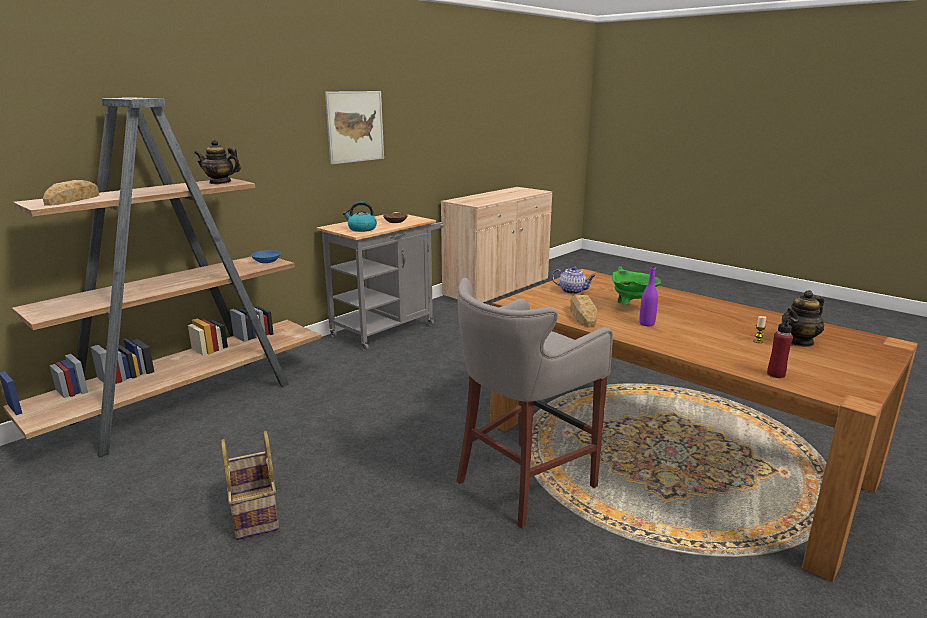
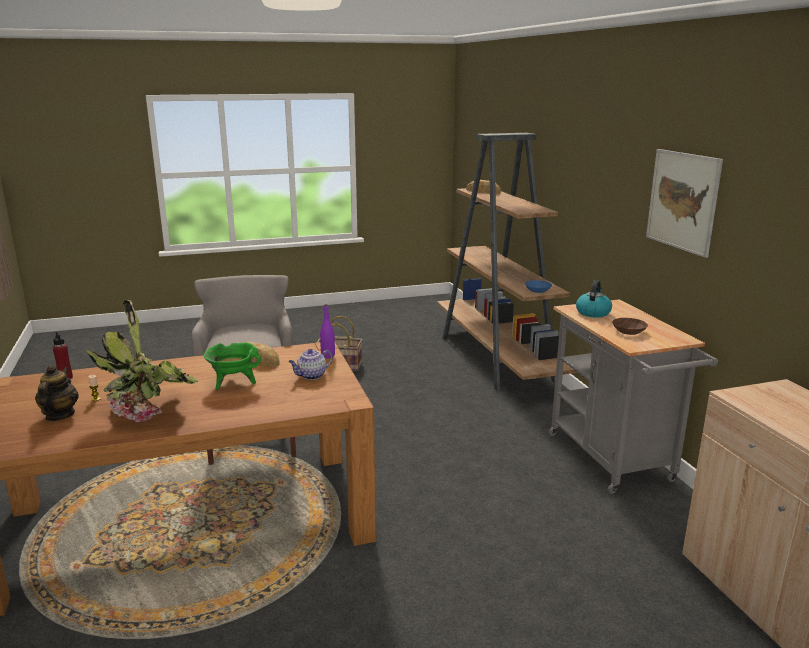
camera: 120 degrees right, 0 degrees up
teapot [194,140,241,184] -> none
purple bottle [639,265,658,326] -> purple bottle moved to [320,304,335,358]
none -> potted plant [86,300,198,422]

